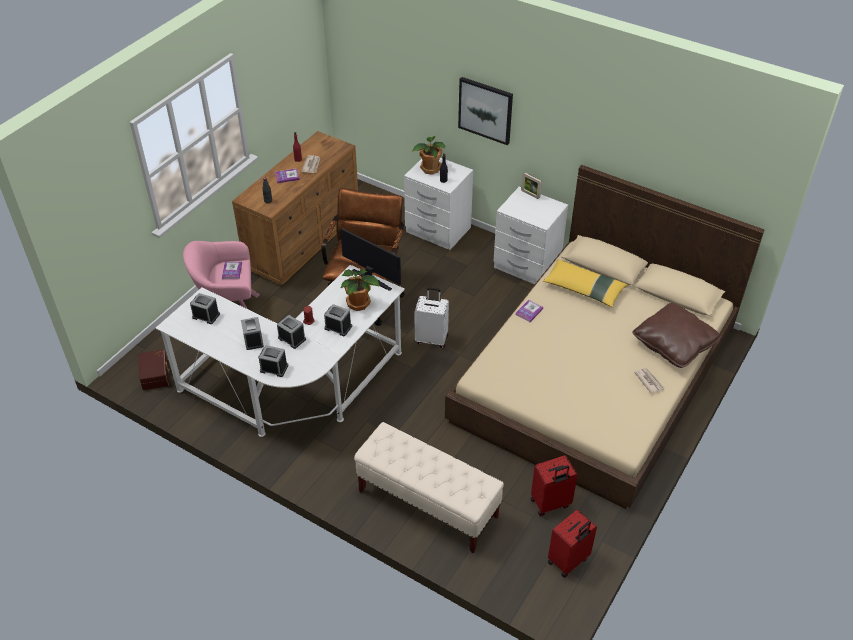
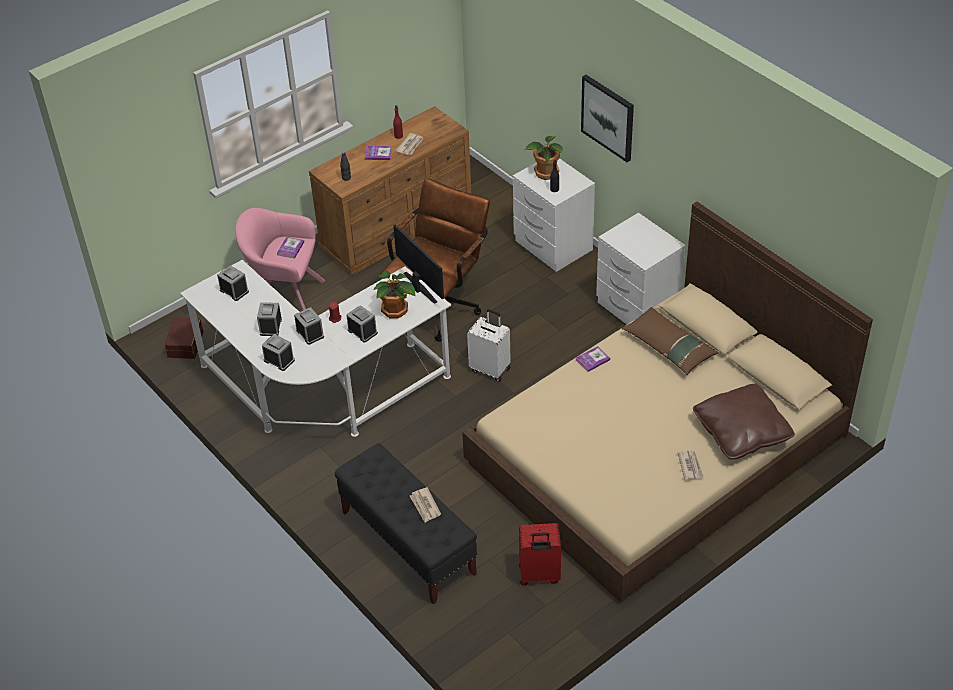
camera: 20 degrees right, 0 degrees up
beige bench [354,422,504,553] -> black bench [335,443,477,604]
picture frame [521,173,542,199] -> none
yellow pillow [543,259,628,307] -> brown pillow [622,307,719,375]
red suitcase [548,510,597,578] -> none
none -> newspaper [410,487,441,522]

